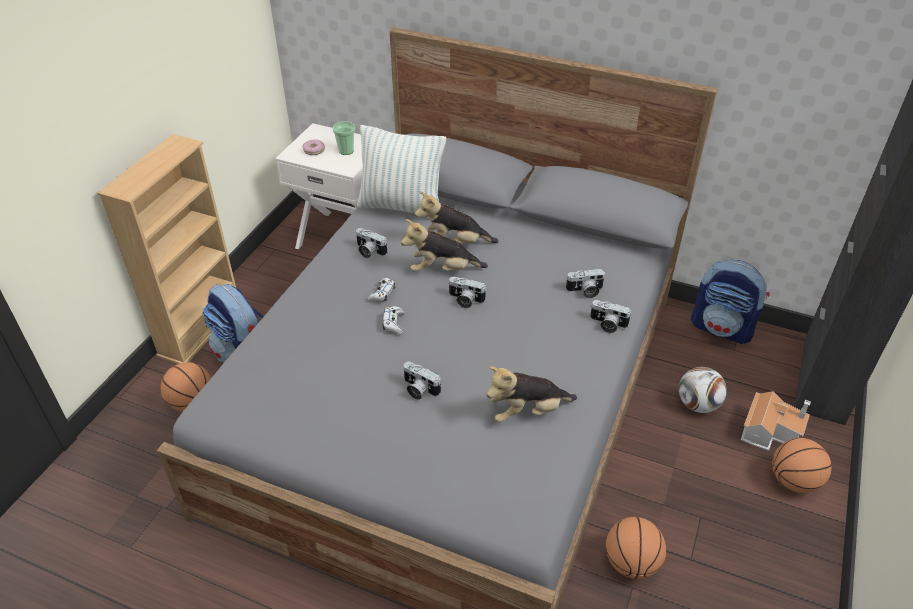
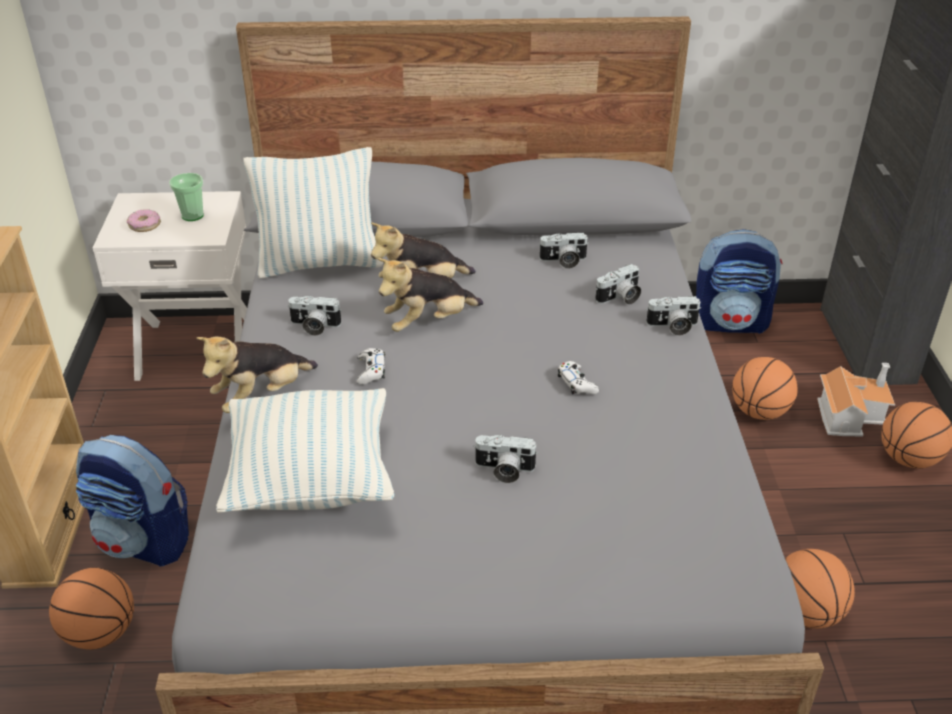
camera: 25 degrees left, 5 degrees down
white game controller [382,306,405,334] -> white game controller moved to [558,361,599,395]
camera [448,277,487,308] -> camera moved to [538,233,589,269]
plush toy [487,366,577,422] -> plush toy moved to [196,336,318,413]
football [679,367,727,413] -> basketball [732,357,798,420]
none -> pillow [216,388,395,513]

